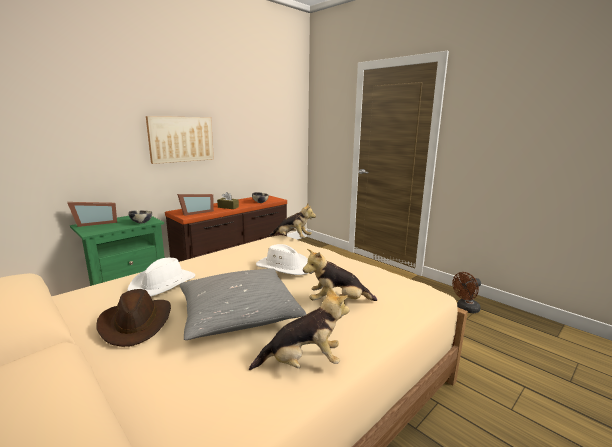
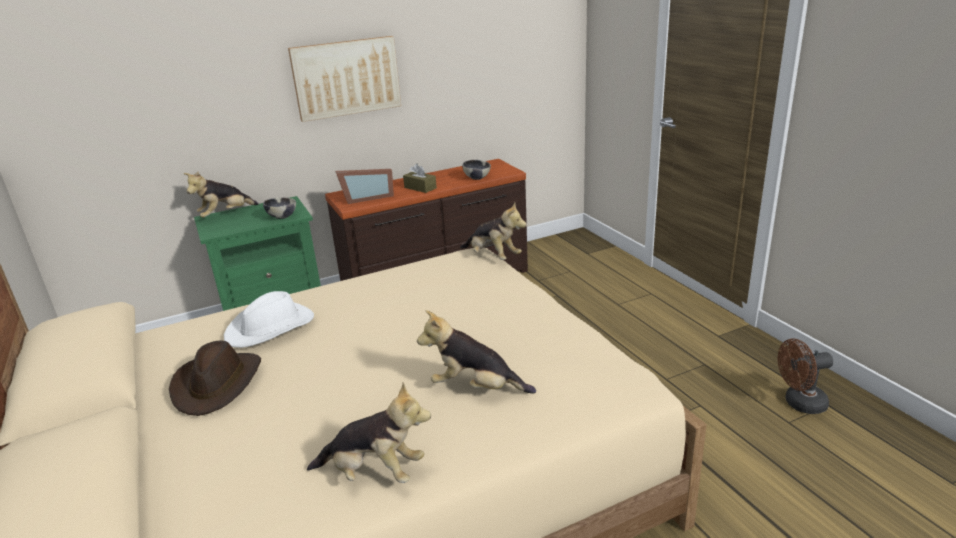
camera: 20 degrees right, 10 degrees up
picture frame [67,202,117,227] -> plush toy [184,172,259,218]
grey pillow [180,268,307,340] -> none
white hat [256,244,308,275] -> none

